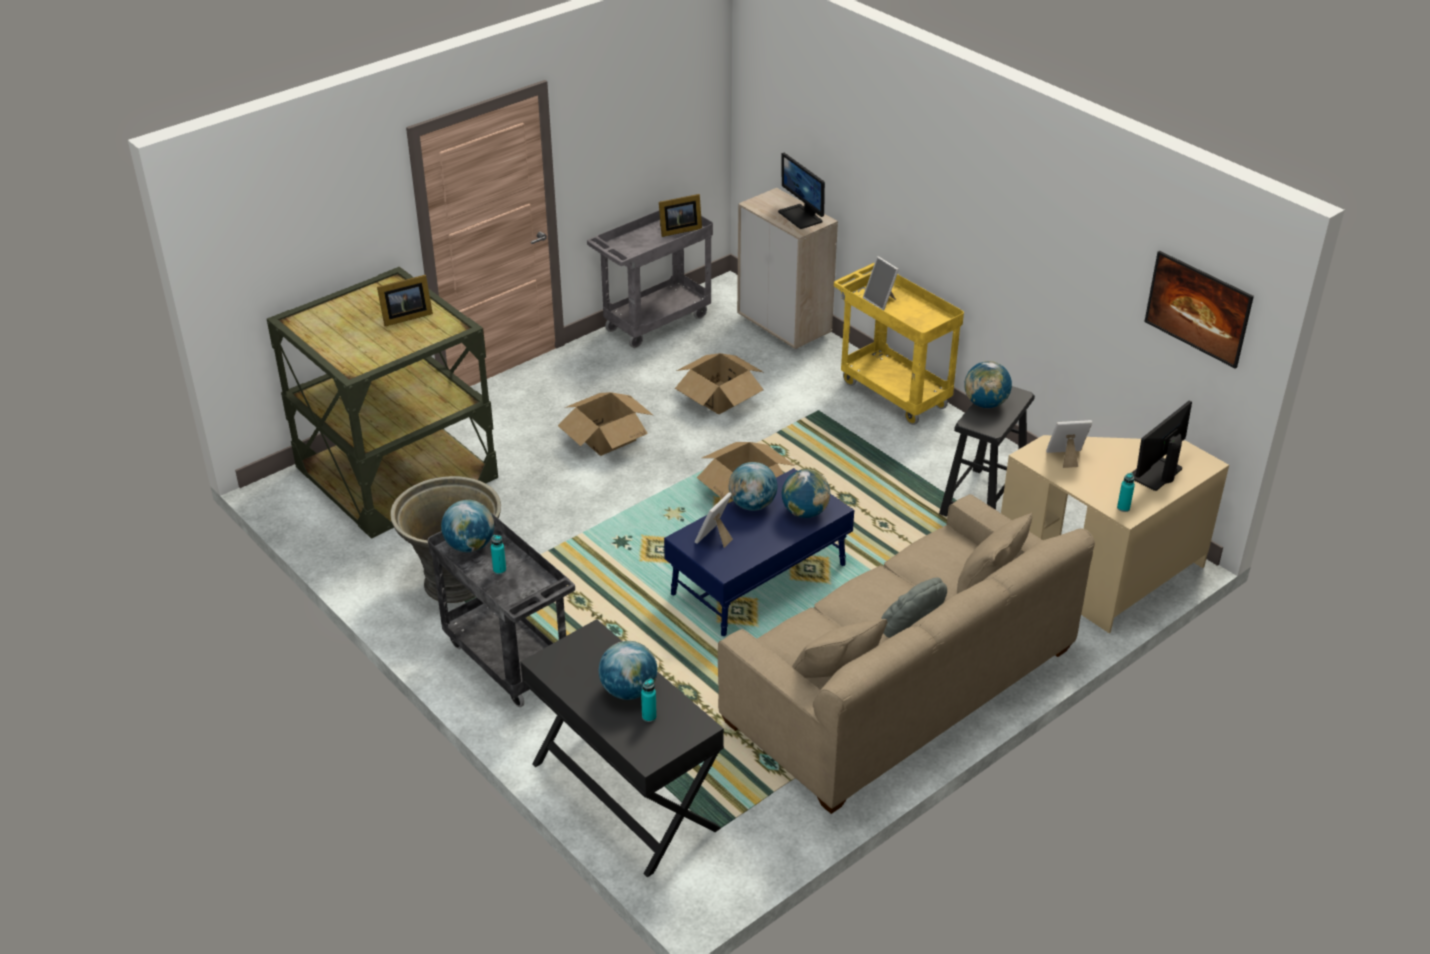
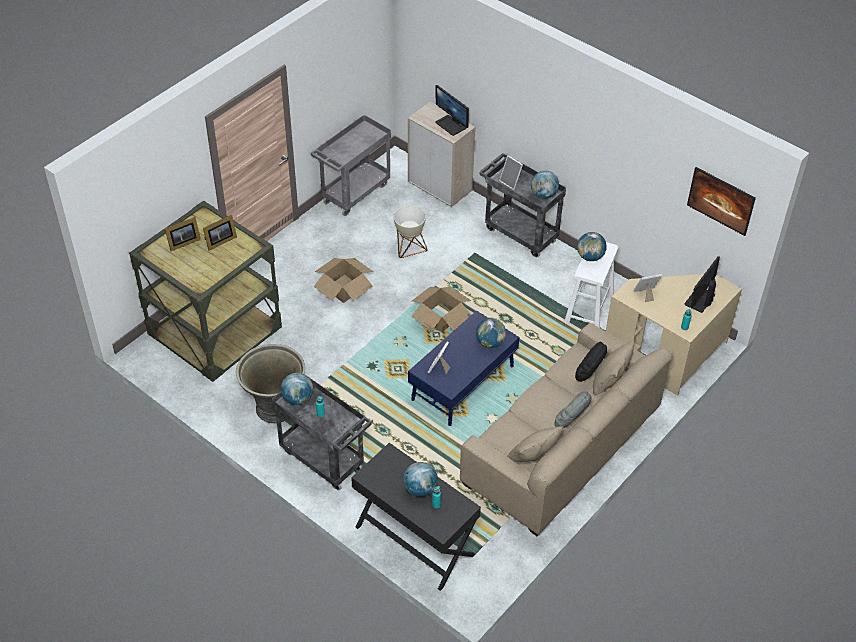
camera: 10 degrees left, 10 degrees up
picture frame [659,194,702,237] -> picture frame moved to [165,217,201,251]
cardboard box [675,353,764,415] -> planter [393,205,428,258]
globe [729,462,777,511] -> globe moved to [531,171,559,199]
yellow cart [834,263,964,425] -> grey cart [479,153,566,257]
black stool [939,386,1035,516] -> white stool [564,242,619,328]
none -> black pillow [575,341,607,382]

